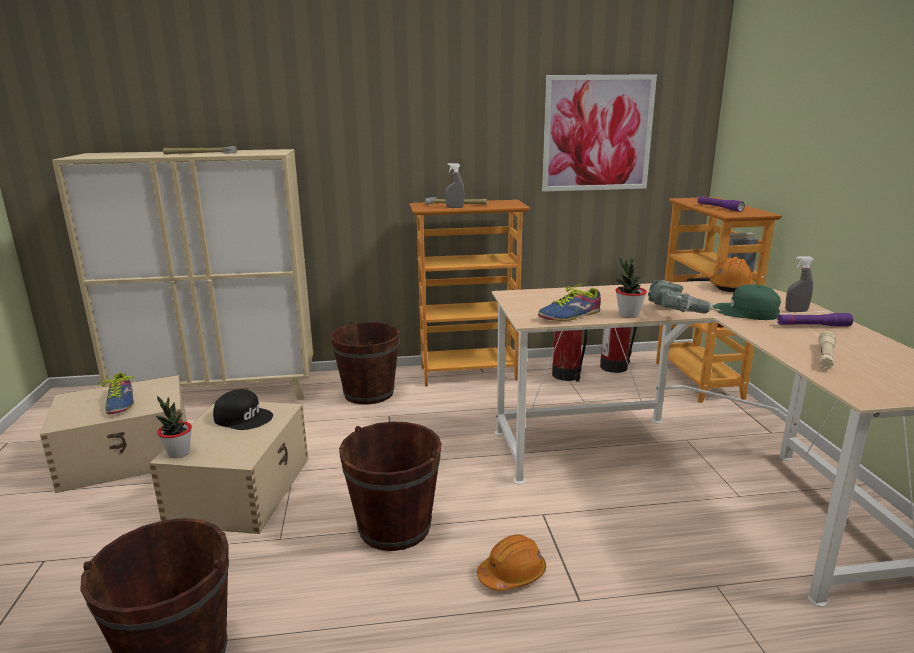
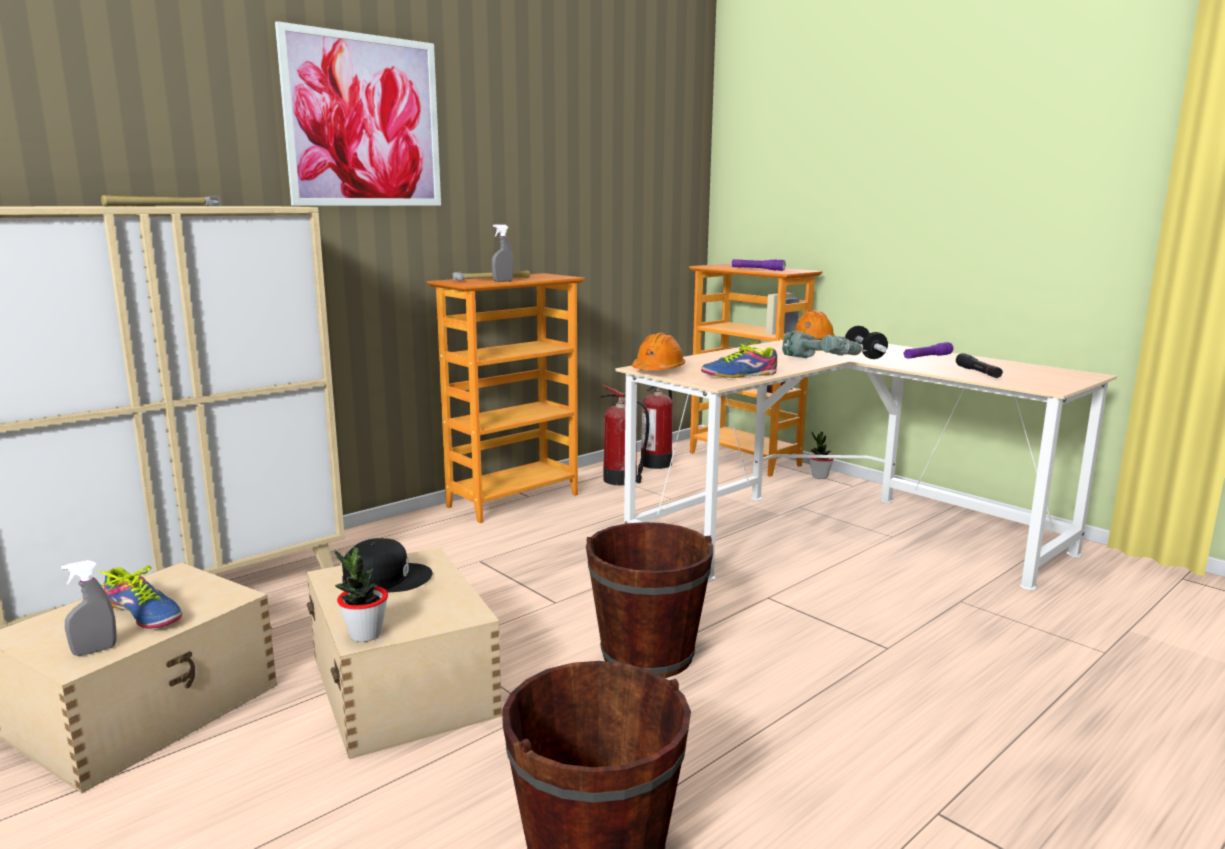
camera: 35 degrees left, 5 degrees down
brown bucket [330,321,400,404] -> none
orange hard hat [477,534,546,591] -> orange hard hat moved to [632,333,686,370]
shoe [538,283,601,321] -> shoe turned 45 degrees clockwise [701,342,777,378]
picture [542,74,657,192] -> picture moved to [275,21,441,206]
potted plant [616,257,647,318] -> potted plant moved to [810,432,834,479]
green cap [713,285,781,320] -> dumbbell [845,326,888,359]
grey spray bottle [785,256,814,312] -> grey spray bottle moved to [61,560,117,656]
beige flashlight [818,331,836,369] -> black flashlight [956,353,1003,378]

